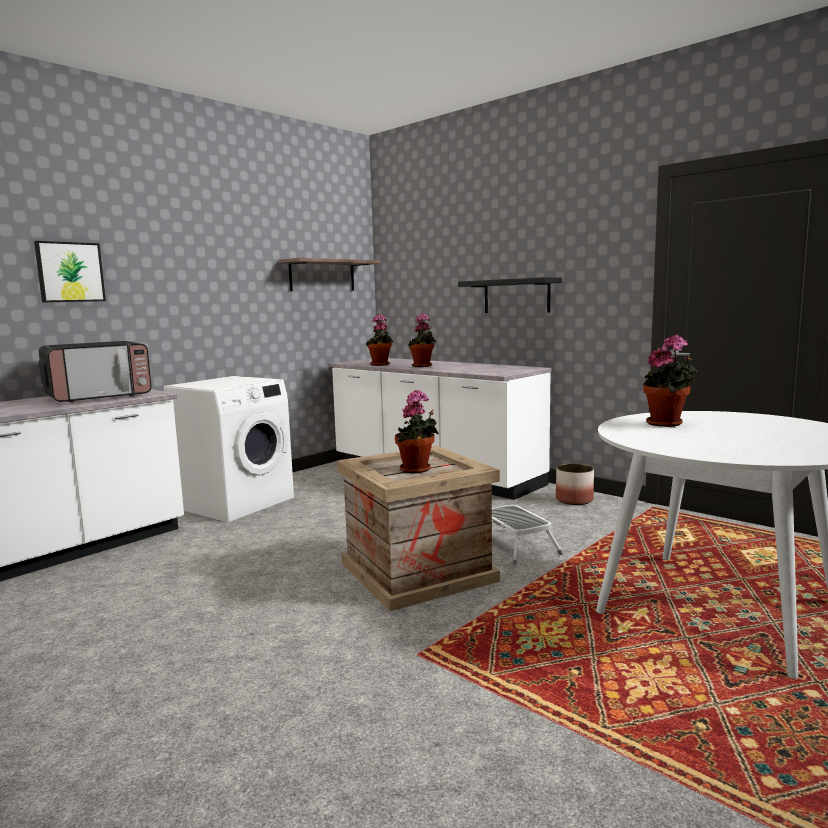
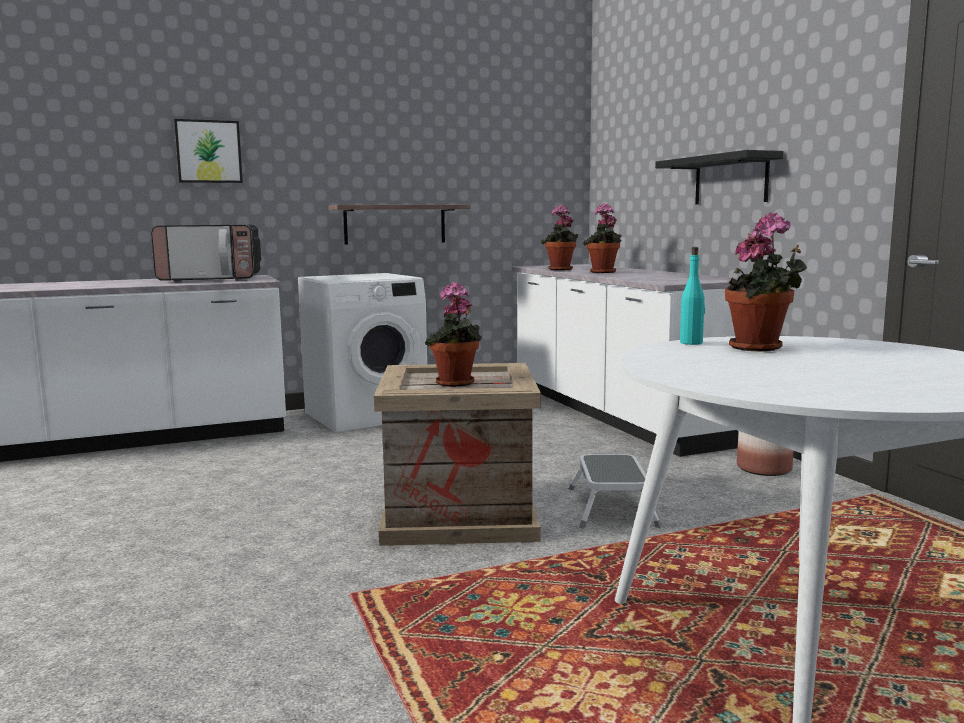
camera: 25 degrees right, 0 degrees up
shelf [279,258,381,291] -> shelf moved to [329,205,471,244]
none -> turquoise bottle [680,247,705,345]

